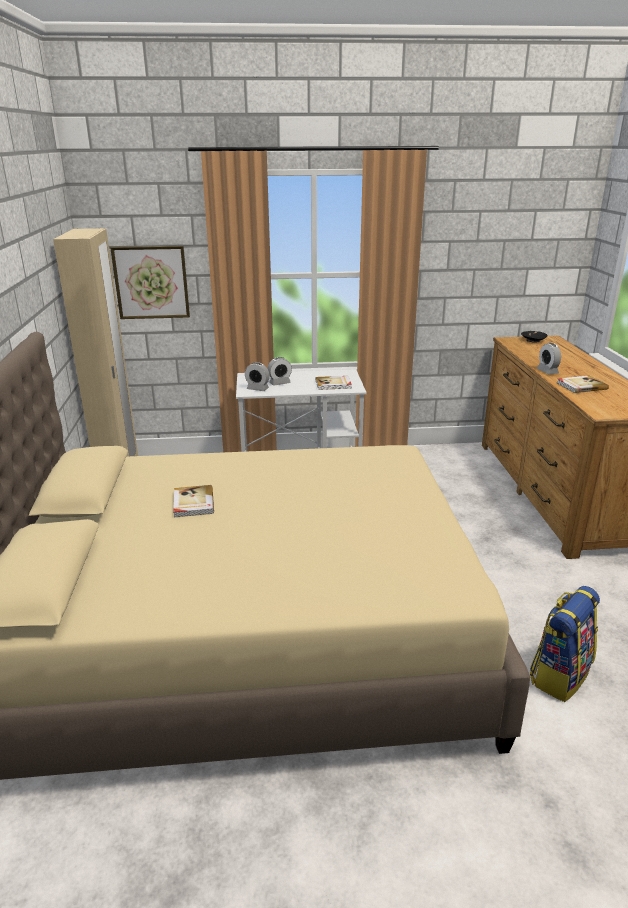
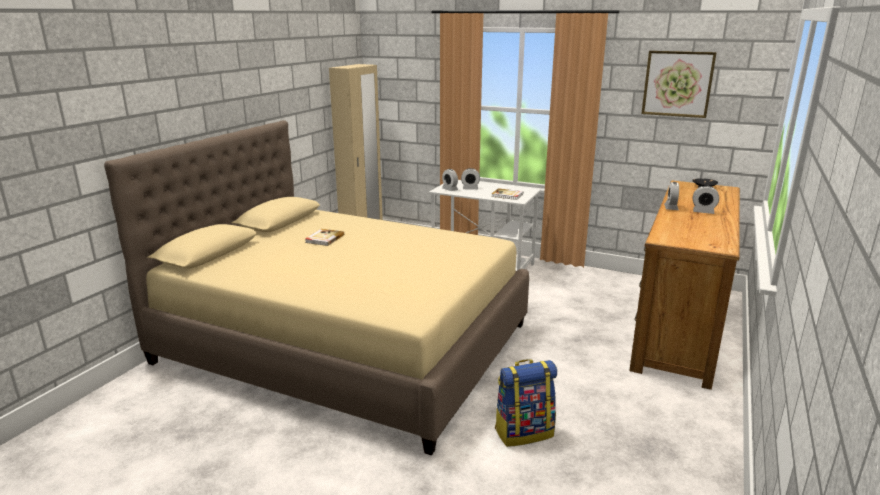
camera: 30 degrees right, 5 degrees down
picture [110,246,190,319] -> picture moved to [641,51,717,118]
book [557,375,609,393] -> none
none -> alarm clock [693,186,719,214]

